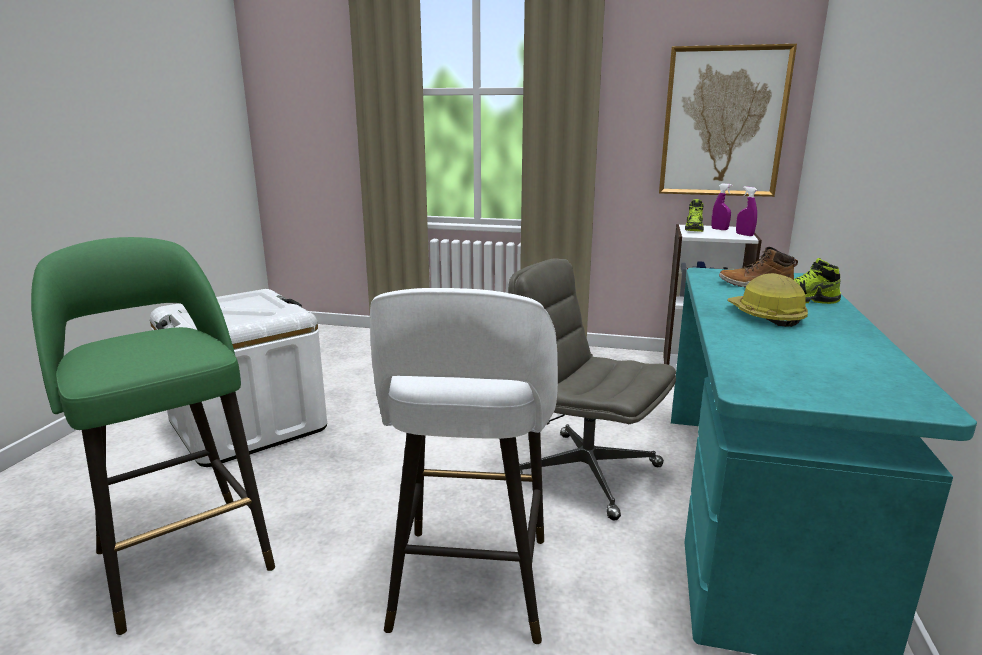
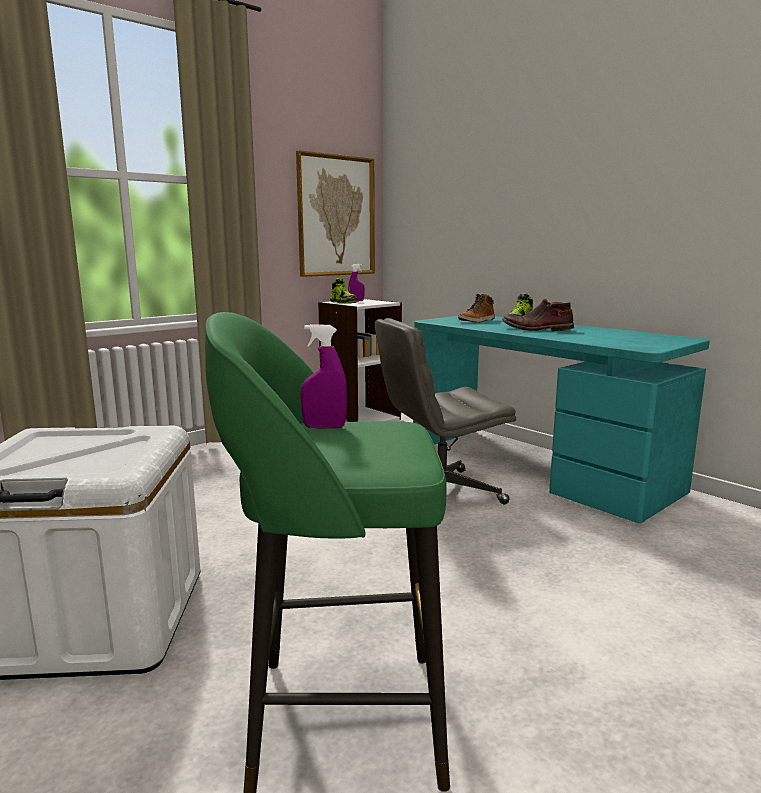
camera: 55 degrees left, 5 degrees down
white stool [370,288,558,644] -> none
hard hat [727,273,808,327] -> brown boot [502,299,574,331]
purple spray bottle [736,186,757,236] -> purple spray bottle moved to [301,324,347,429]

